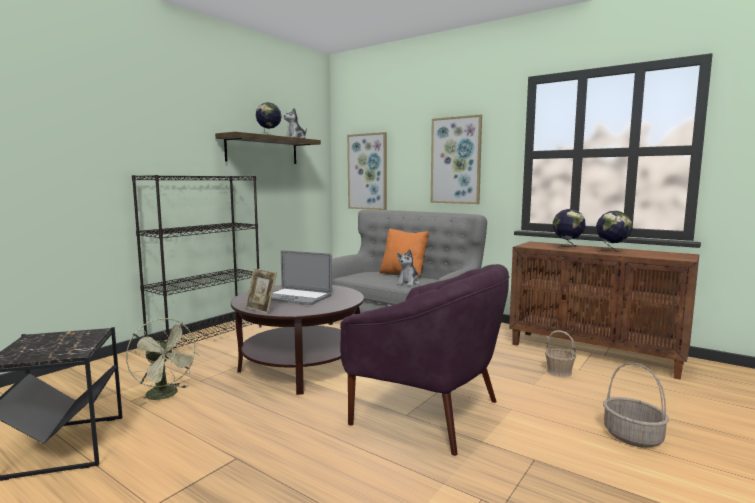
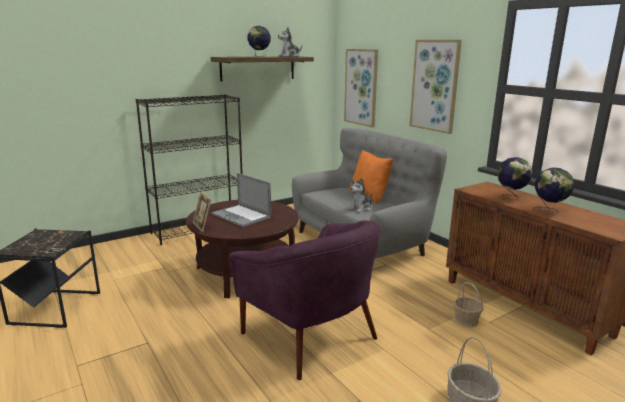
camera: 20 degrees right, 10 degrees up
green fan [126,318,199,406] -> none

